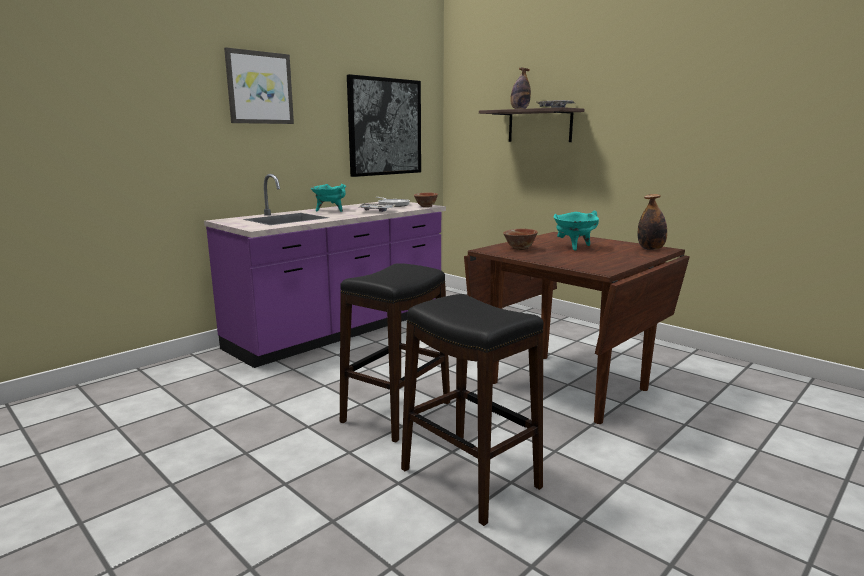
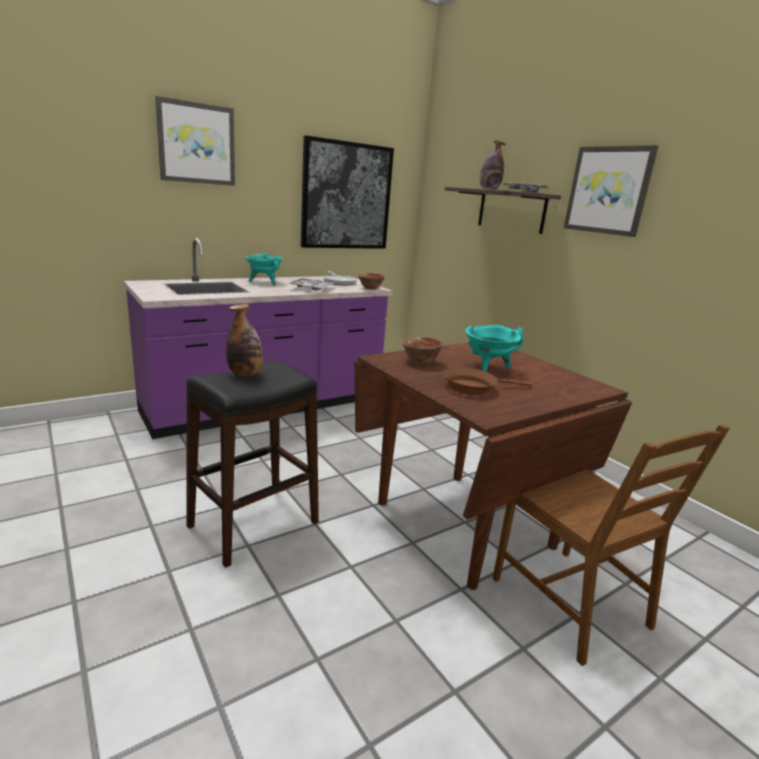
camera: 10 degrees right, 5 degrees up
black stool [401,294,543,526] -> none
bottle [638,194,667,250] -> bottle moved to [226,304,263,376]
none -> brown frying pan [443,368,533,395]
none -> brown chair [492,424,730,666]
none -> picture [564,145,659,237]

